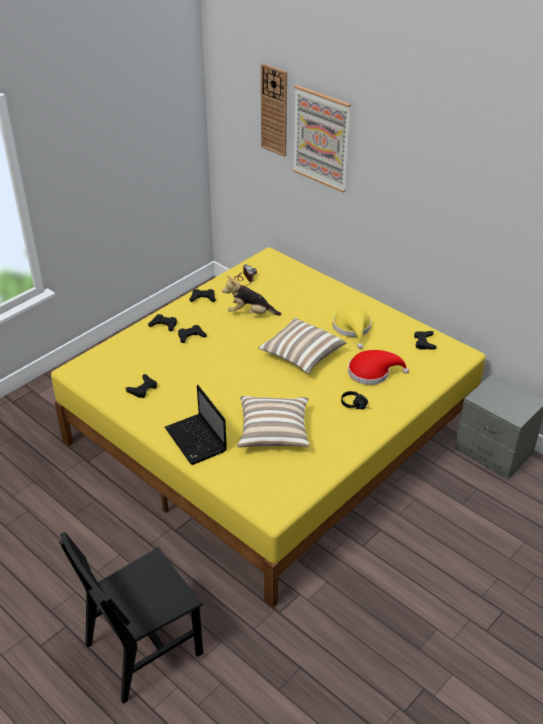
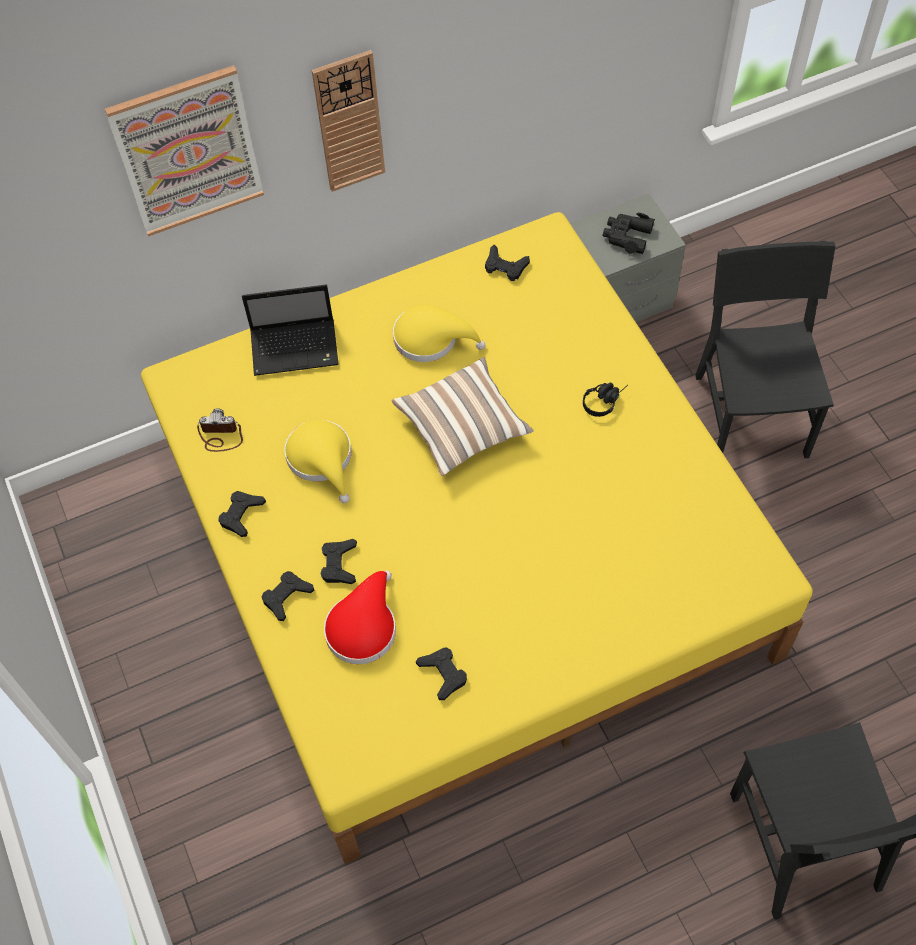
camera: 65 degrees left, 20 degrees up
laptop [165,385,227,465] -> laptop moved to [242,285,339,376]
plush toy [222,276,281,316] -> yellow hat [284,420,351,503]
pillow [237,396,309,448] -> none
wall clock [261,63,287,157] -> wall clock moved to [312,50,385,192]
red hat [348,350,409,385] -> red hat moved to [324,571,396,664]
none -> black binoculars [603,213,655,254]
none -> black chair [695,241,835,459]

